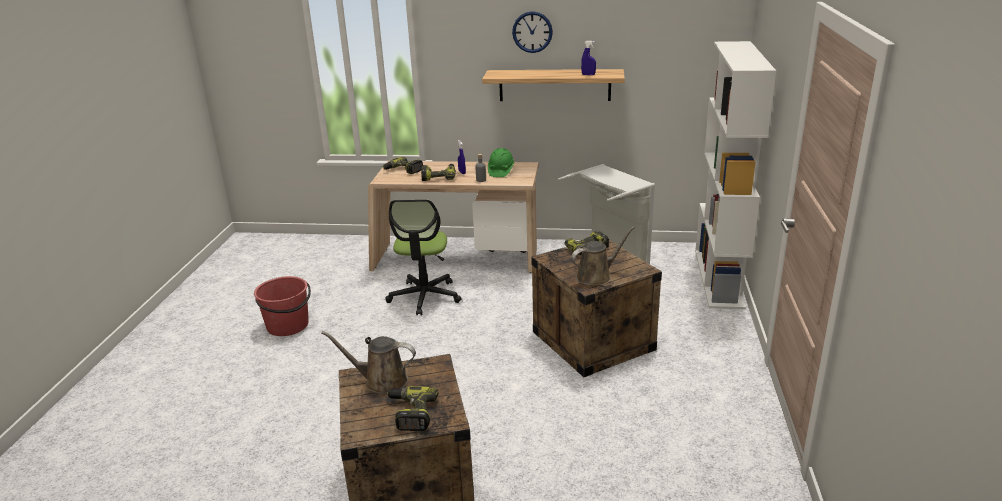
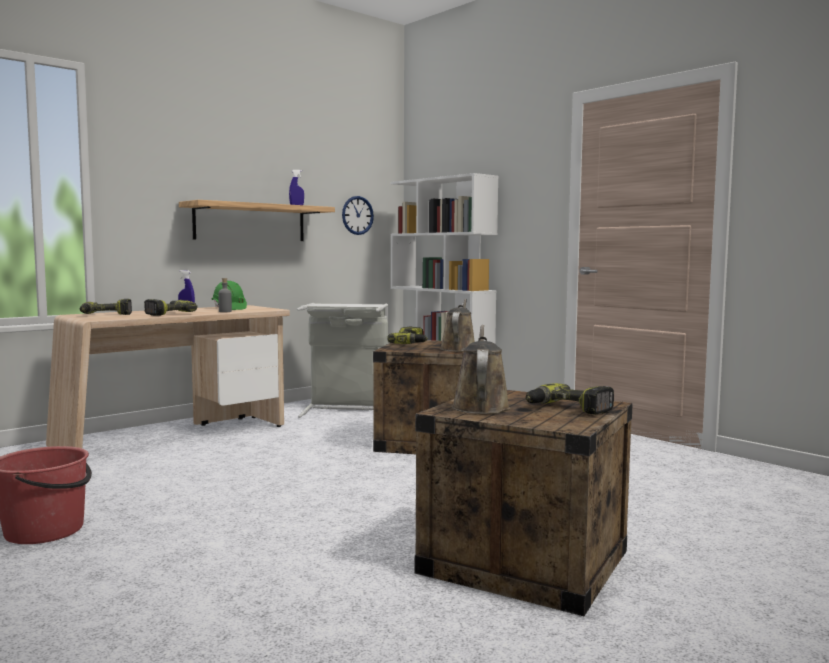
camera: 50 degrees left, 20 degrees down
brown watering can [322,331,416,394] -> brown watering can turned 135 degrees clockwise [451,325,510,414]
office chair [385,199,462,315] -> none
wall clock [512,11,553,53] -> wall clock moved to [342,196,374,235]

